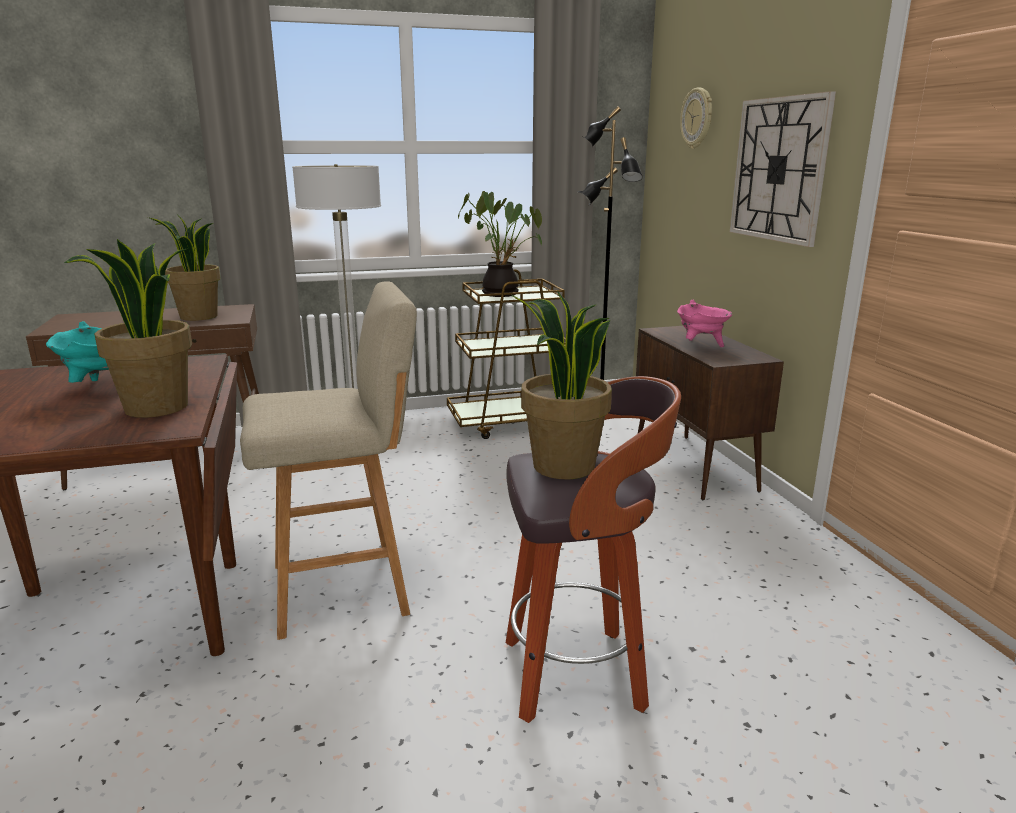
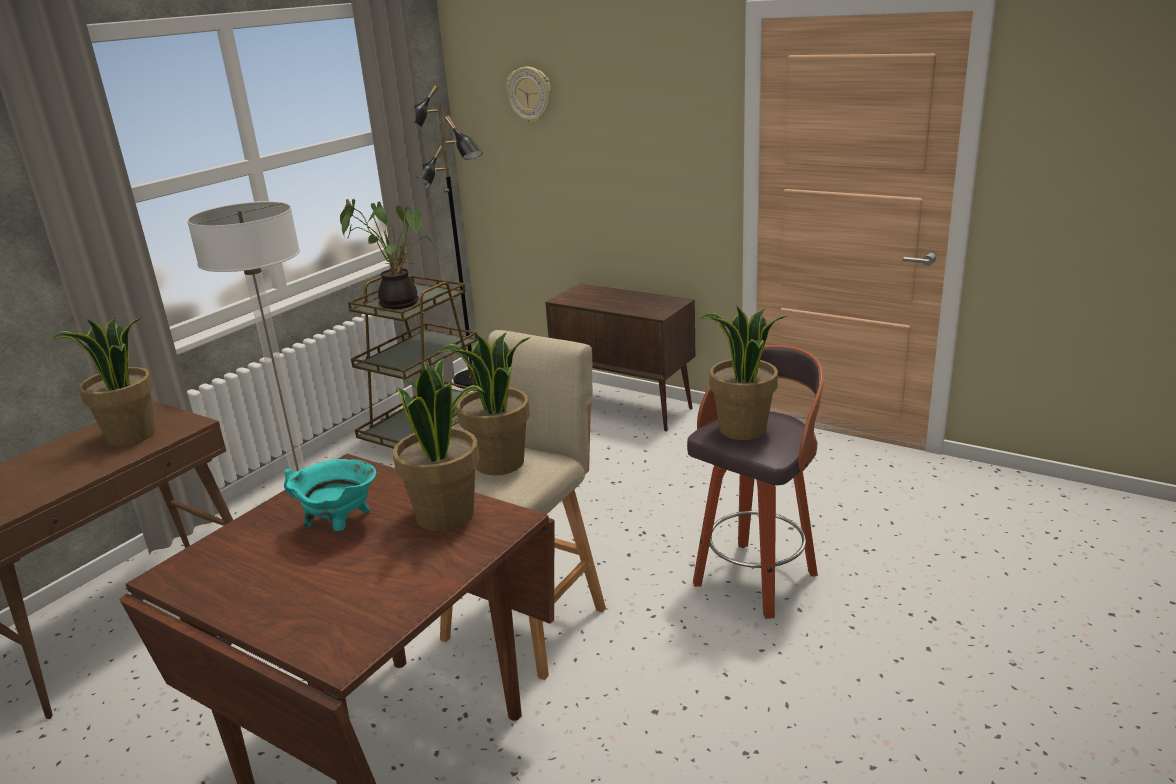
camera: 40 degrees left, 5 degrees up
pink cooking pot [677,300,732,347] -> none
wall clock [730,91,836,247] -> none
none -> potted plant [437,332,531,475]

